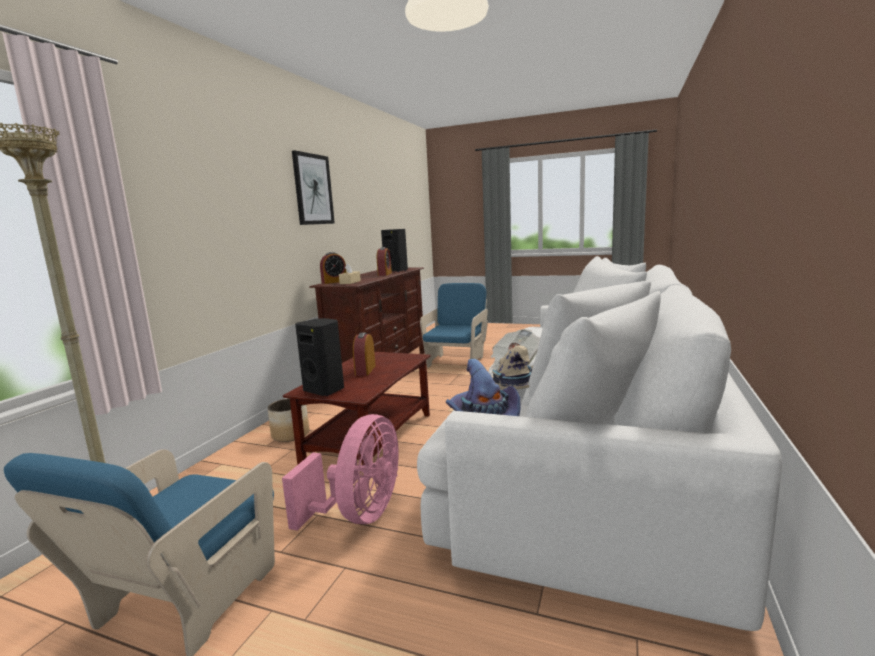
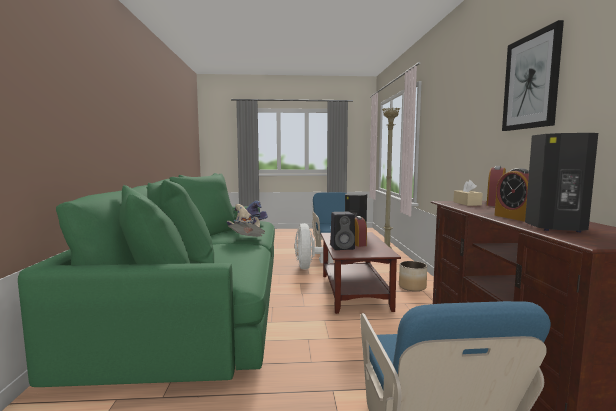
camera: 155 degrees right, 5 degrees down
pink fan [282,414,399,531] -> white fan [294,224,334,269]
white sofa [417,256,782,631] -> green sofa [18,173,275,387]
none -> black speaker [330,212,355,250]

